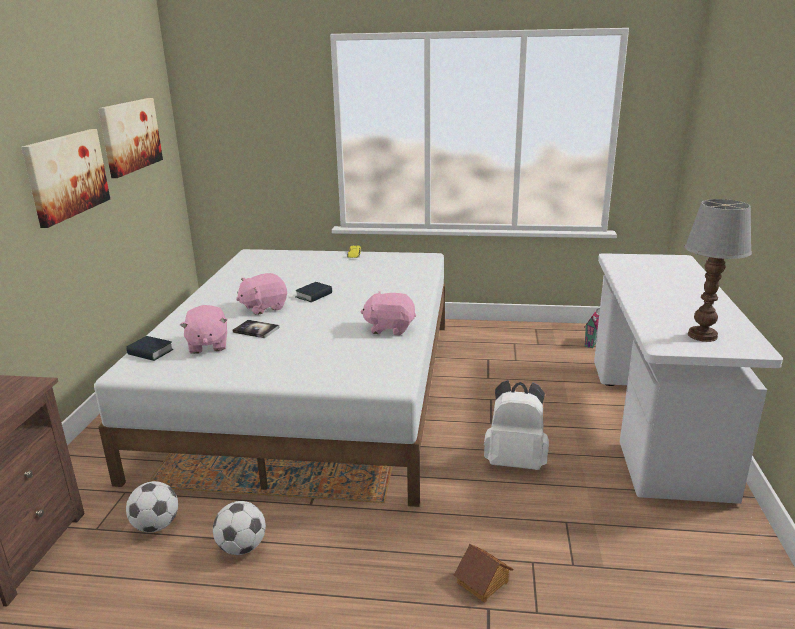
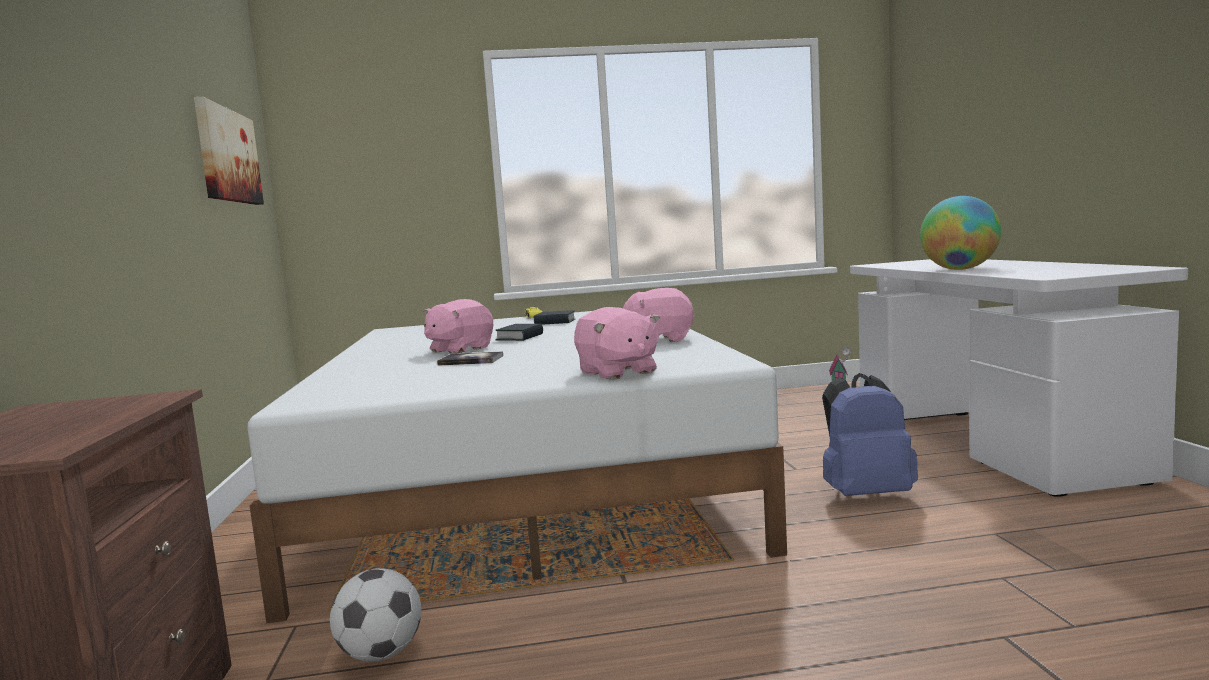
camera: 15 degrees left, 15 degrees down
picture [21,129,110,228] -> none
book [126,336,173,361] -> book moved to [534,310,575,325]
pink plush toy [180,305,227,354] -> pink plush toy moved to [574,307,660,380]
football [213,501,266,555] -> none
toy house [454,544,513,603] -> none
white backpack [484,380,549,470] -> blue backpack [822,373,918,496]
table lamp [684,199,752,342] -> none
none -> globe [920,196,1001,270]

